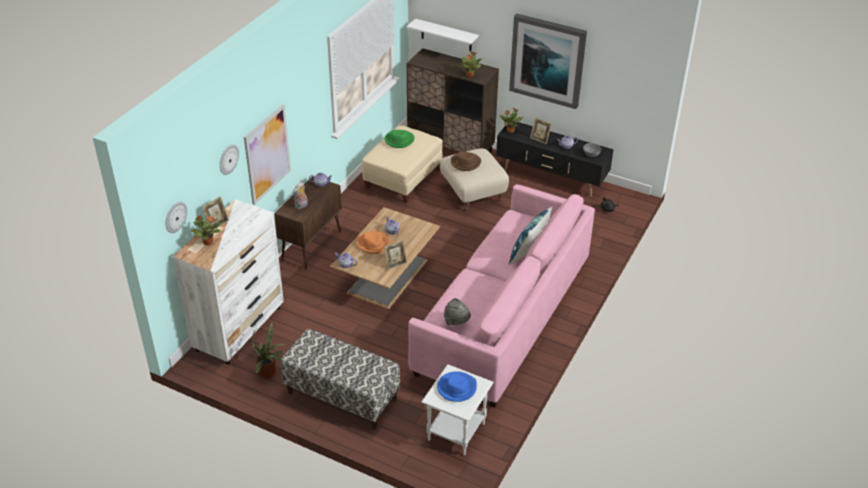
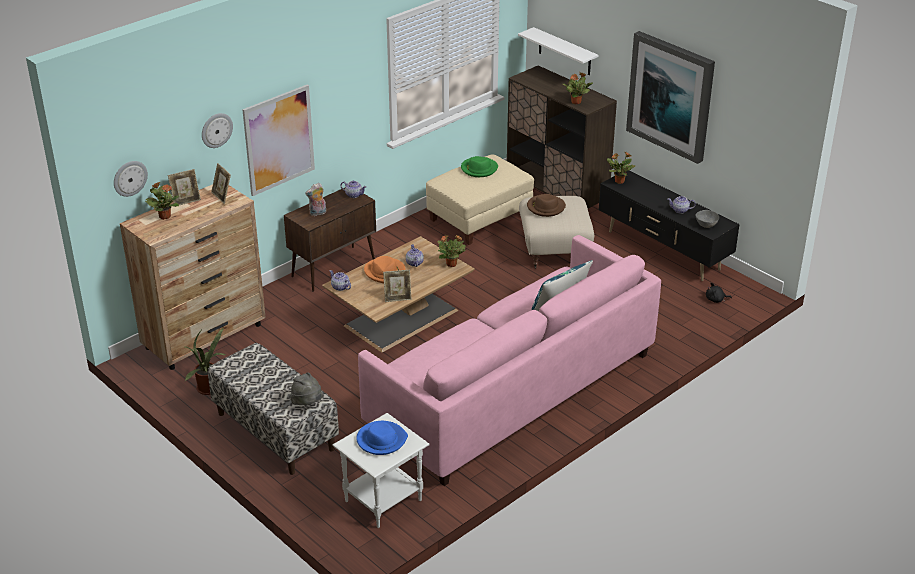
camera: 20 degrees right, 5 degrees down
white dresser [173,199,284,364] -> brown dresser [120,184,266,370]
grey hat [444,298,471,325] -> grey hat moved to [290,372,322,405]
picture frame [530,117,552,144] -> picture frame moved to [211,163,231,204]
none -> potted plant [437,235,466,267]

